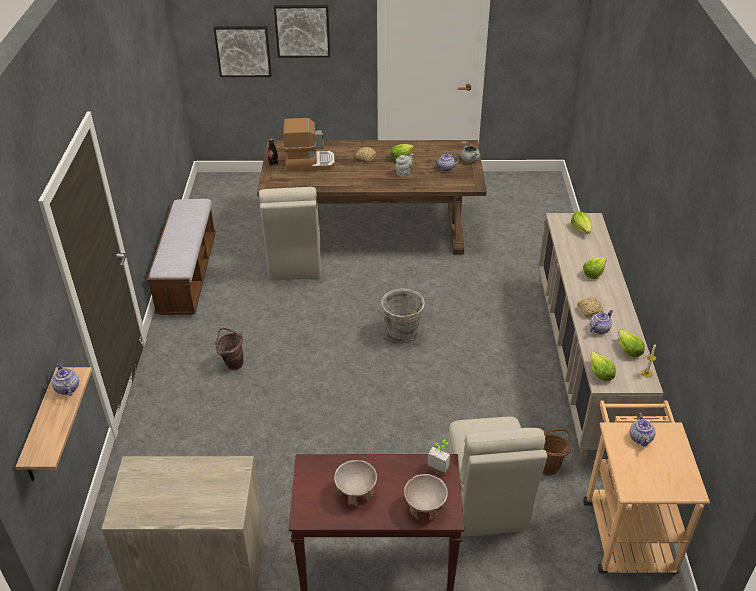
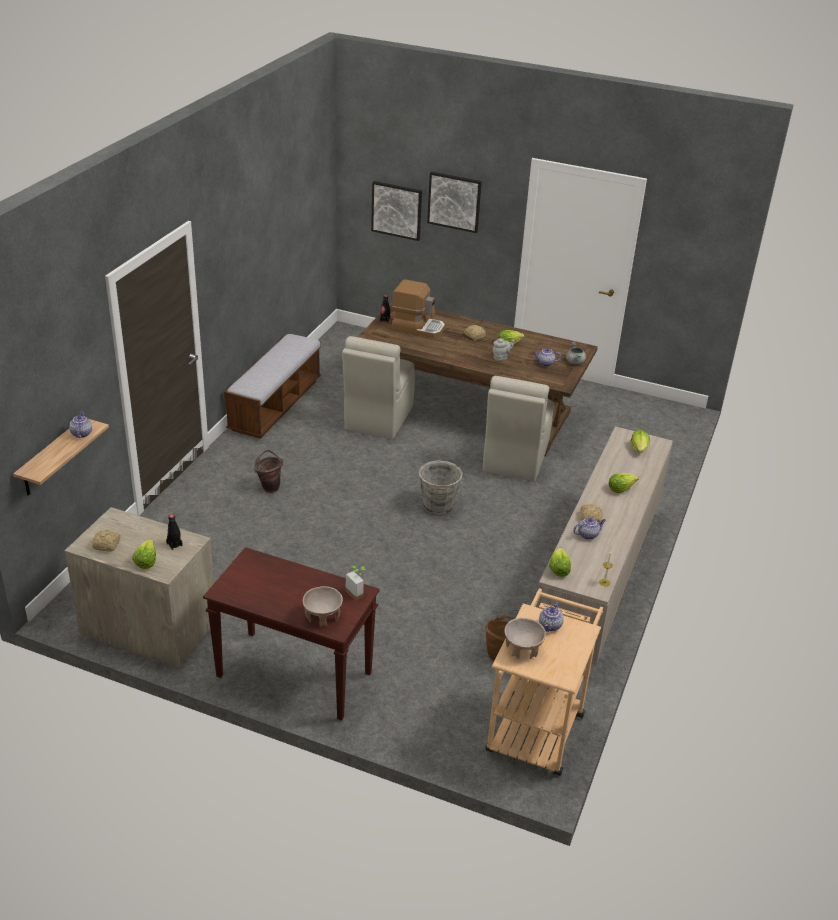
camera: 20 degrees right, 5 degrees down
beige bowl [334,460,377,506] -> beige bowl moved to [505,618,546,659]
beige chair [446,417,547,537] -> beige chair moved to [483,376,554,482]
lettuce [618,329,645,357] -> lettuce moved to [132,539,156,569]
none -> bread [92,530,120,552]
none -> black bottle [166,514,183,550]

